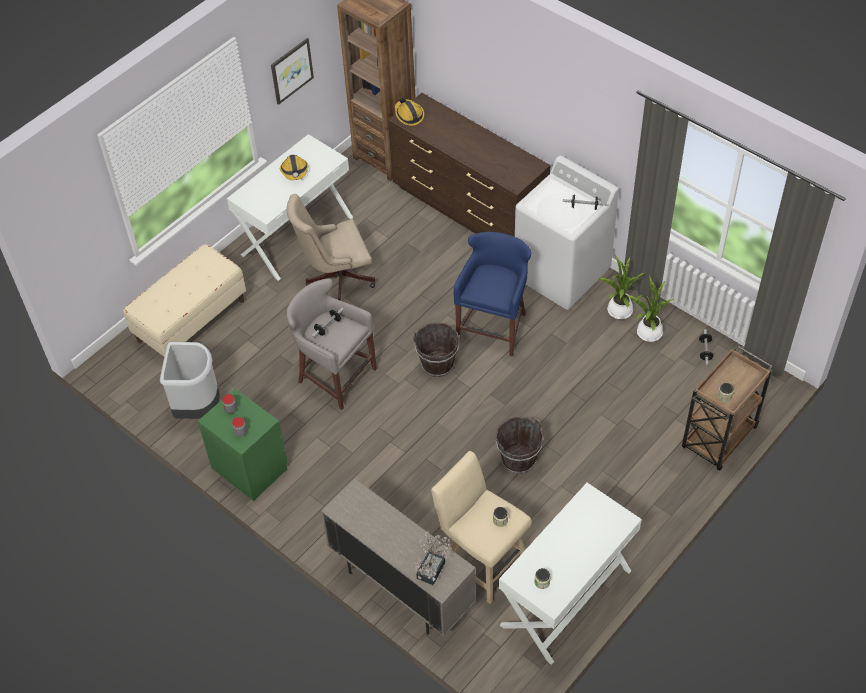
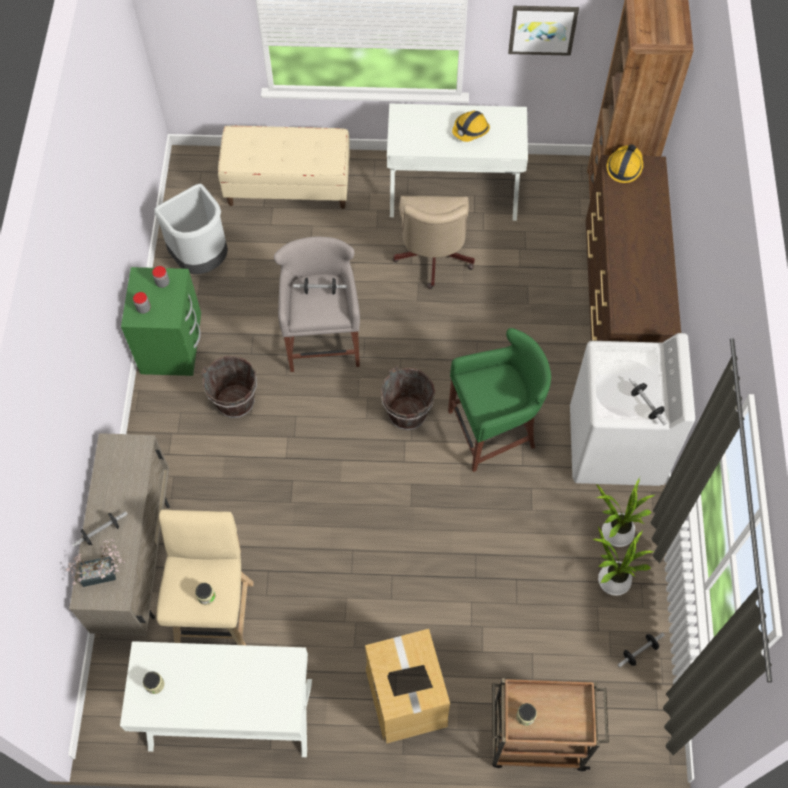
camera: 50 degrees right, 10 degrees up
beige office chair [286,194,375,301] -> beige office chair turned 120 degrees counterclockwise [393,196,475,289]
blue stool [454,232,532,357] -> green stool [448,328,551,472]
brown bucket [495,417,544,474] -> brown bucket moved to [201,356,257,418]
none -> dumbbell [72,511,128,547]
none -> cardboard box [365,629,450,744]

